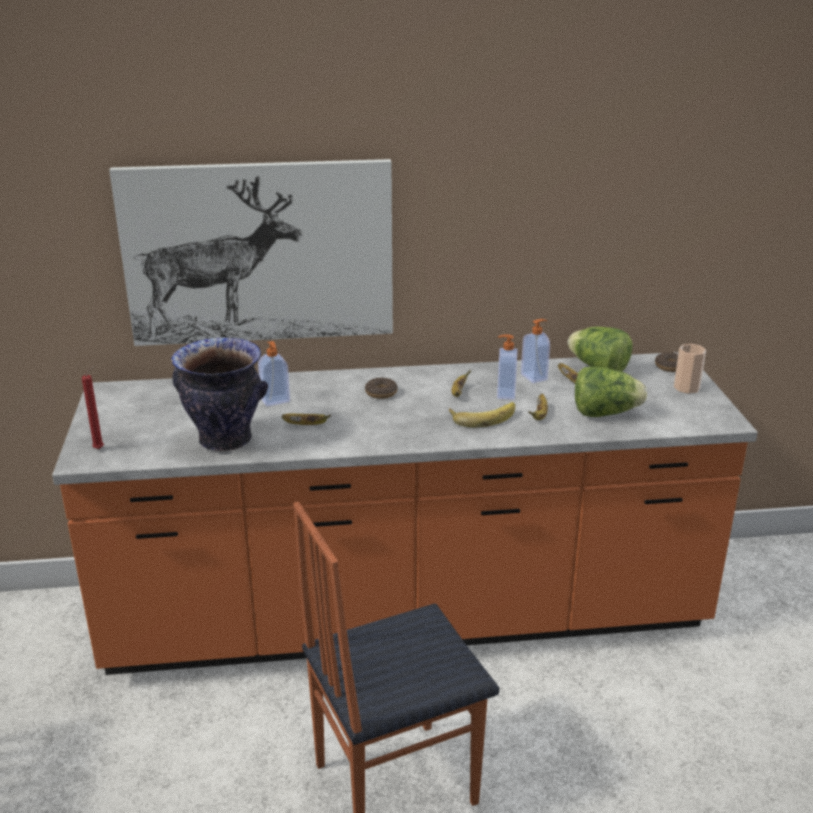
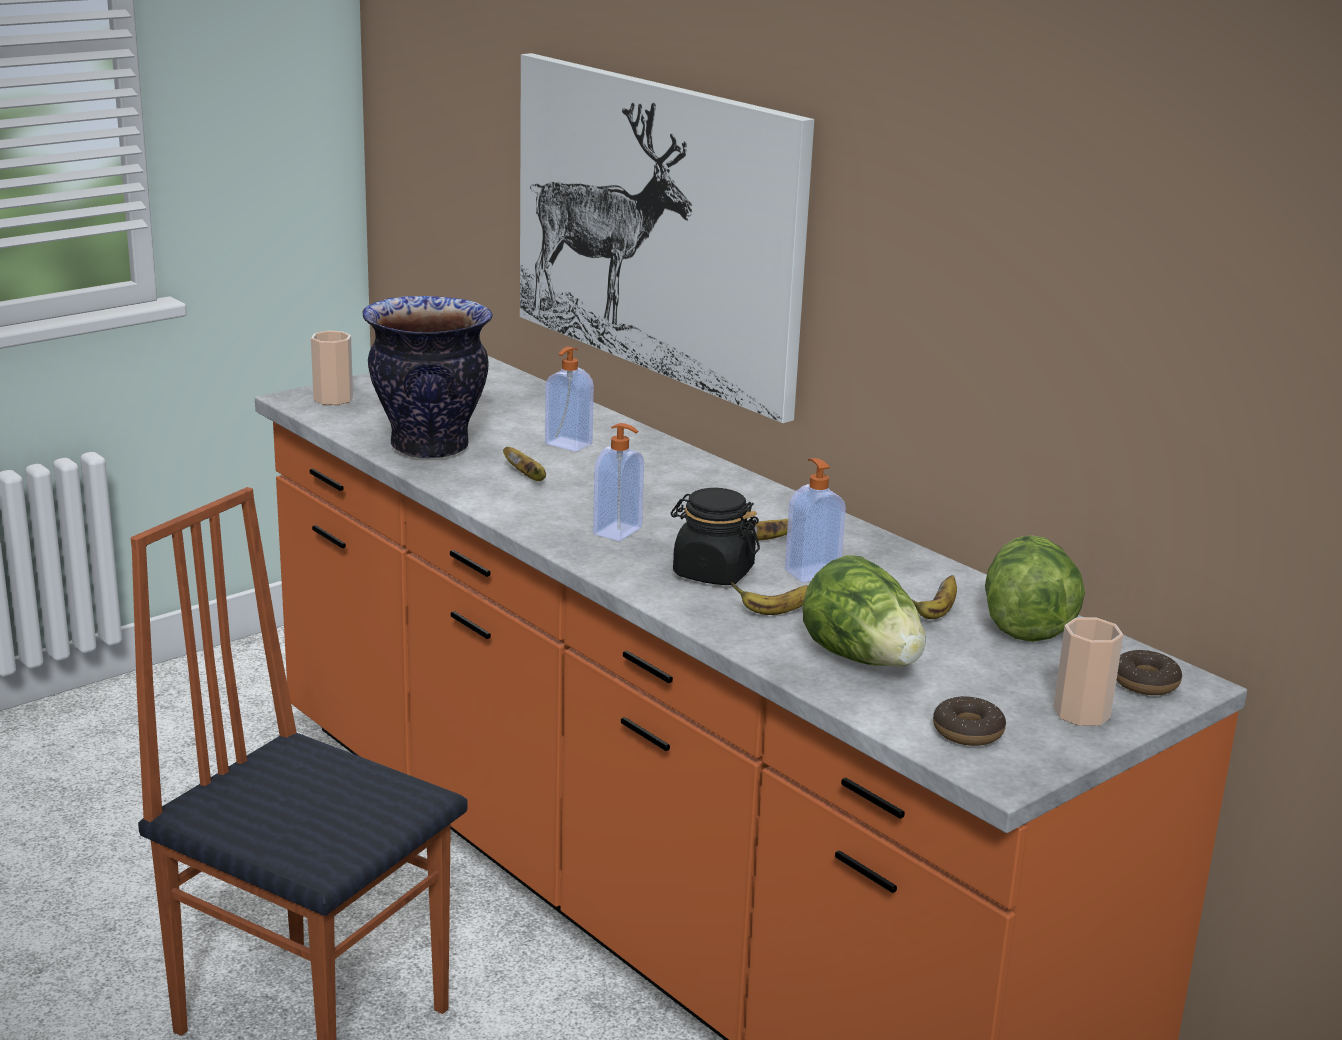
camera: 55 degrees right, 5 degrees down
red candle [82,366,104,449] -> cup [311,331,353,405]
donut [365,378,398,399] -> donut moved to [933,696,1006,746]
banana [449,402,515,427] -> black jar [671,488,760,585]
soap dispenser [521,319,550,383] -> soap dispenser moved to [593,423,644,541]

